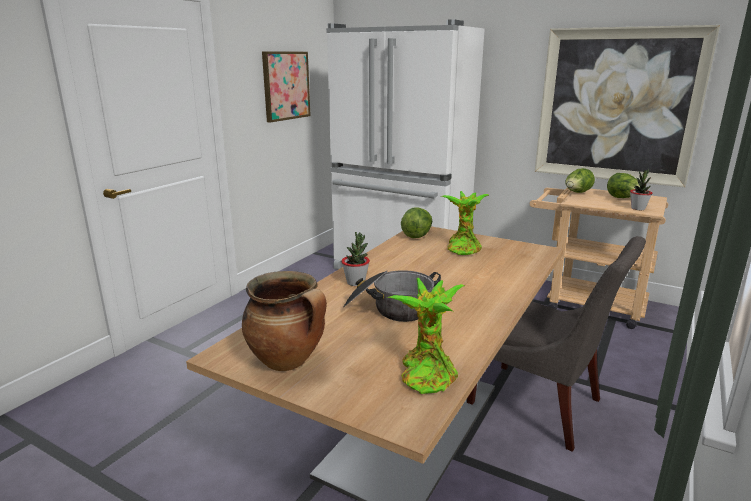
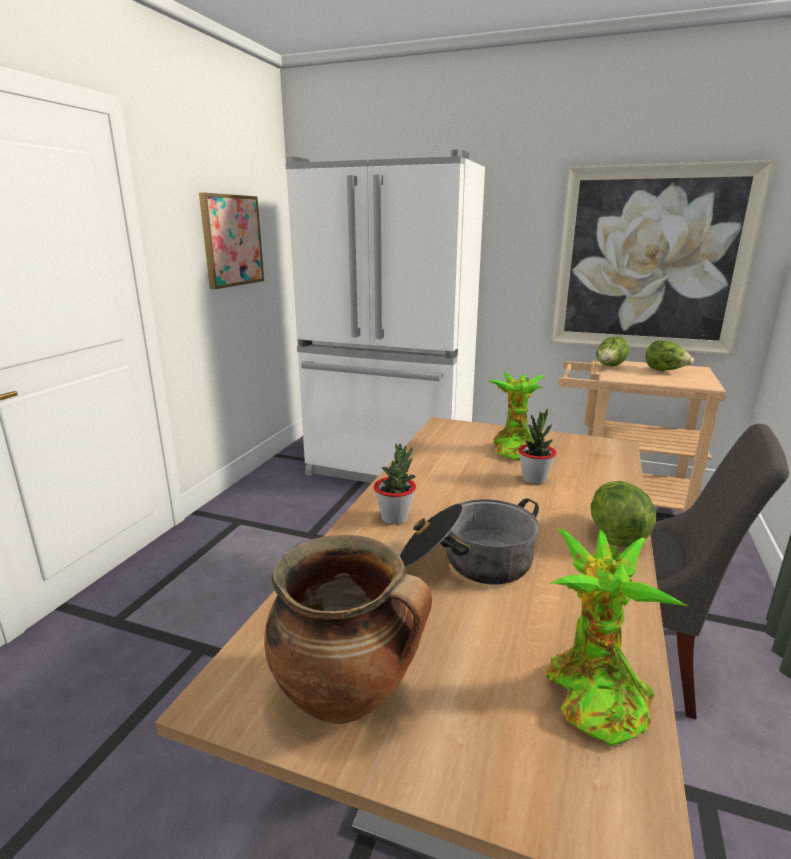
camera: 10 degrees left, 0 degrees up
lettuce [401,207,432,238] -> lettuce moved to [591,481,656,547]
potted plant [630,169,652,210] -> potted plant moved to [518,409,556,484]

